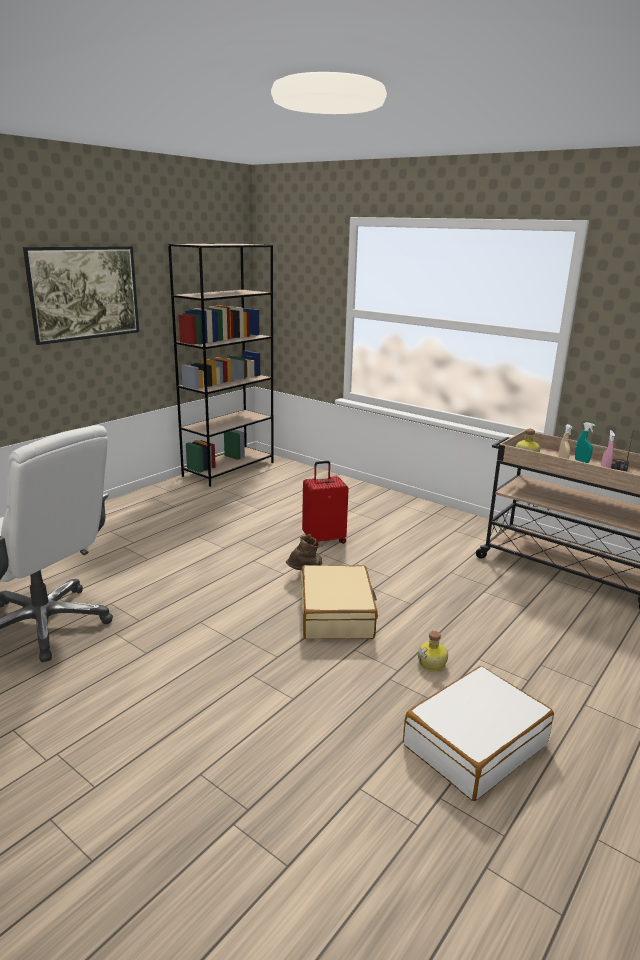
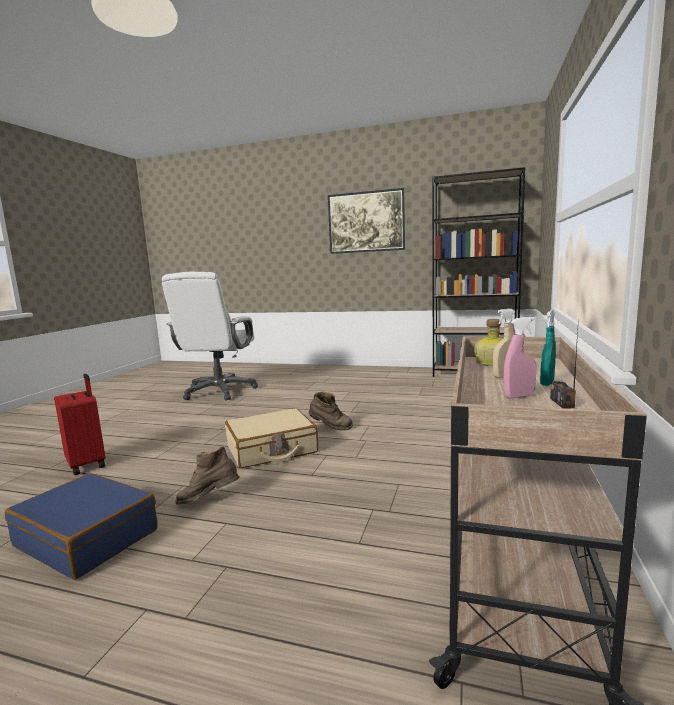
camera: 70 degrees right, 10 degrees down
red suitcase [302,461,349,546] -> red suitcase moved to [54,374,106,475]
white suitcase [403,666,554,801] -> blue suitcase [5,473,158,580]
bottle [418,631,448,672] -> brown boot [175,446,240,505]

